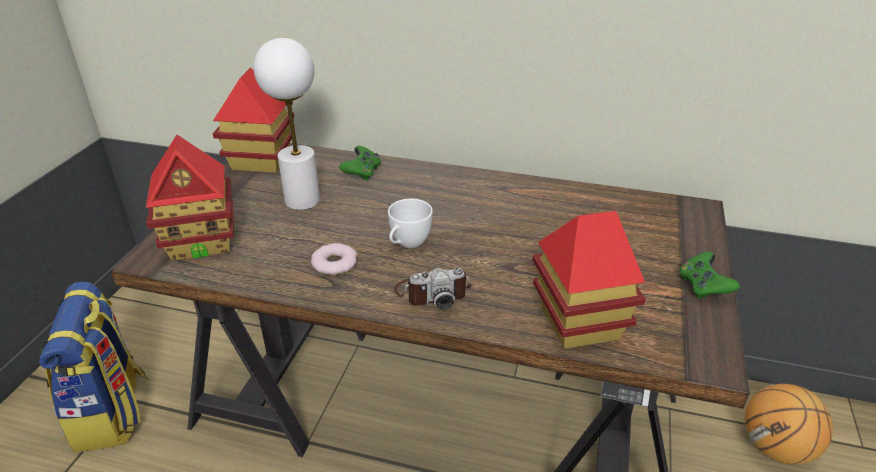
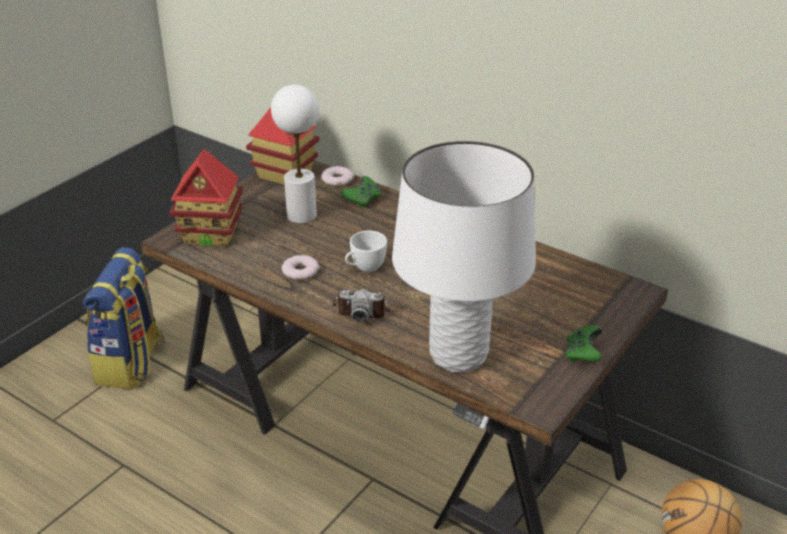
camera: 20 degrees right, 0 degrees up
toy house [532,211,646,349] -> white table lamp [392,141,536,373]
none -> donut [321,166,354,186]

